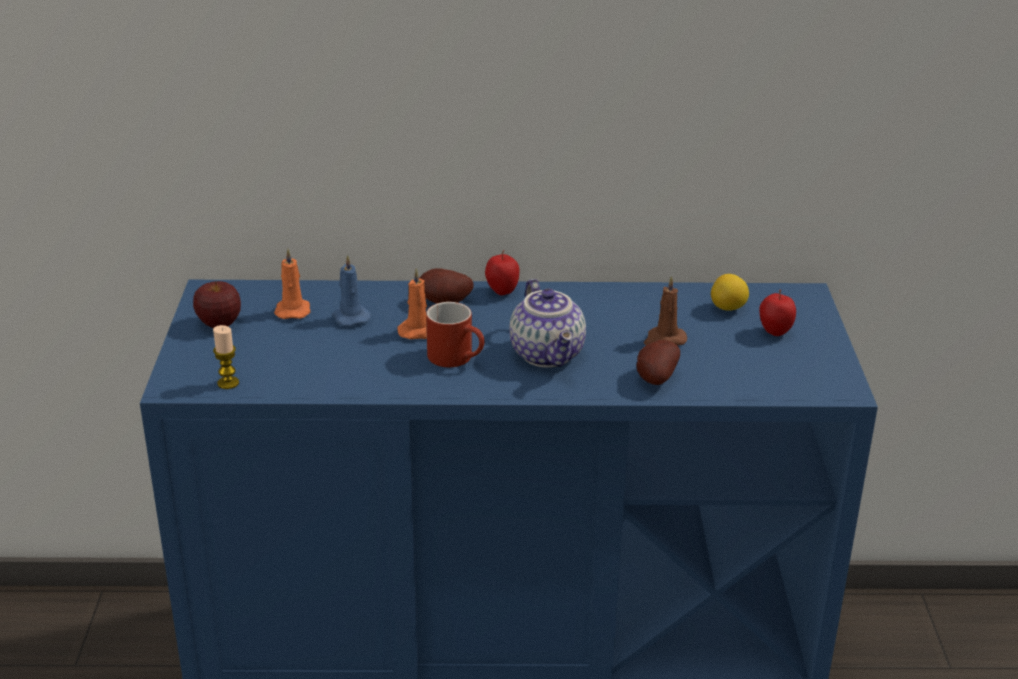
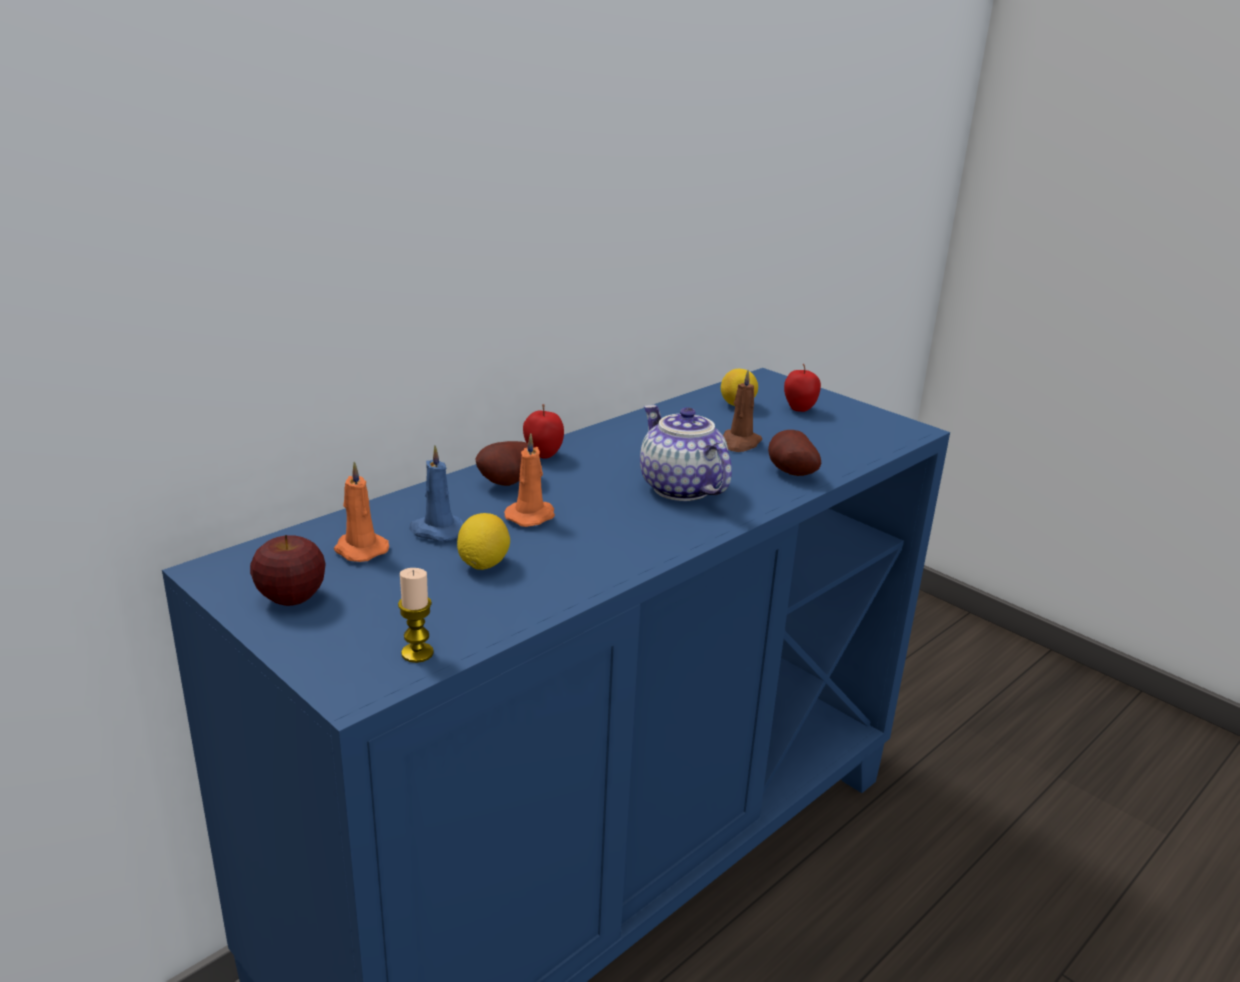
camera: 45 degrees left, 5 degrees down
red mug [426,302,485,367] -> none
teapot [509,279,586,368] -> teapot turned 150 degrees counterclockwise [640,405,732,501]
none -> lemon [457,513,510,570]

